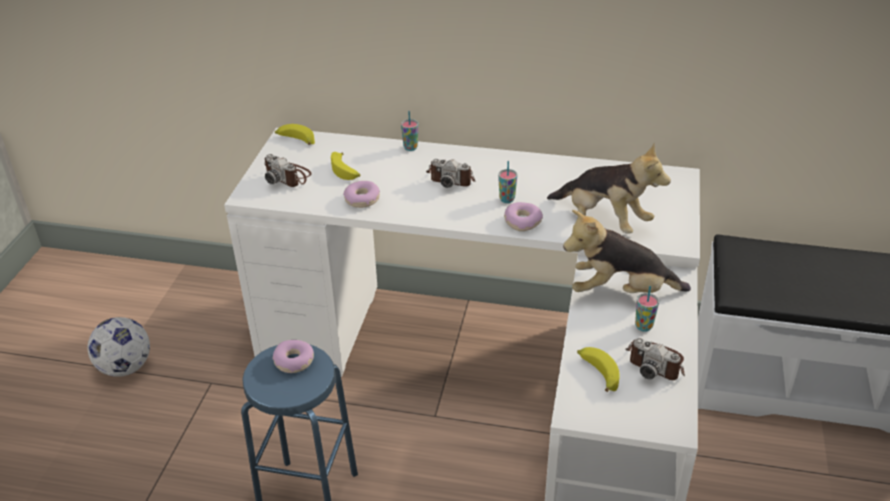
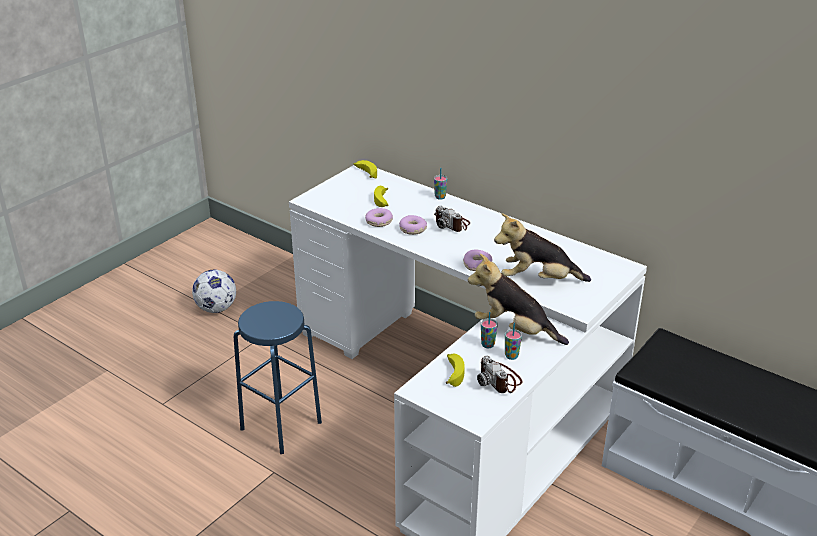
camera: 25 degrees right, 5 degrees down
camera [264,154,312,187] -> none
donut [273,340,314,373] -> donut moved to [399,215,427,235]
cup [498,161,517,203] -> cup moved to [481,312,498,348]
plush toy [547,143,671,234] -> plush toy turned 120 degrees clockwise [494,213,591,282]

